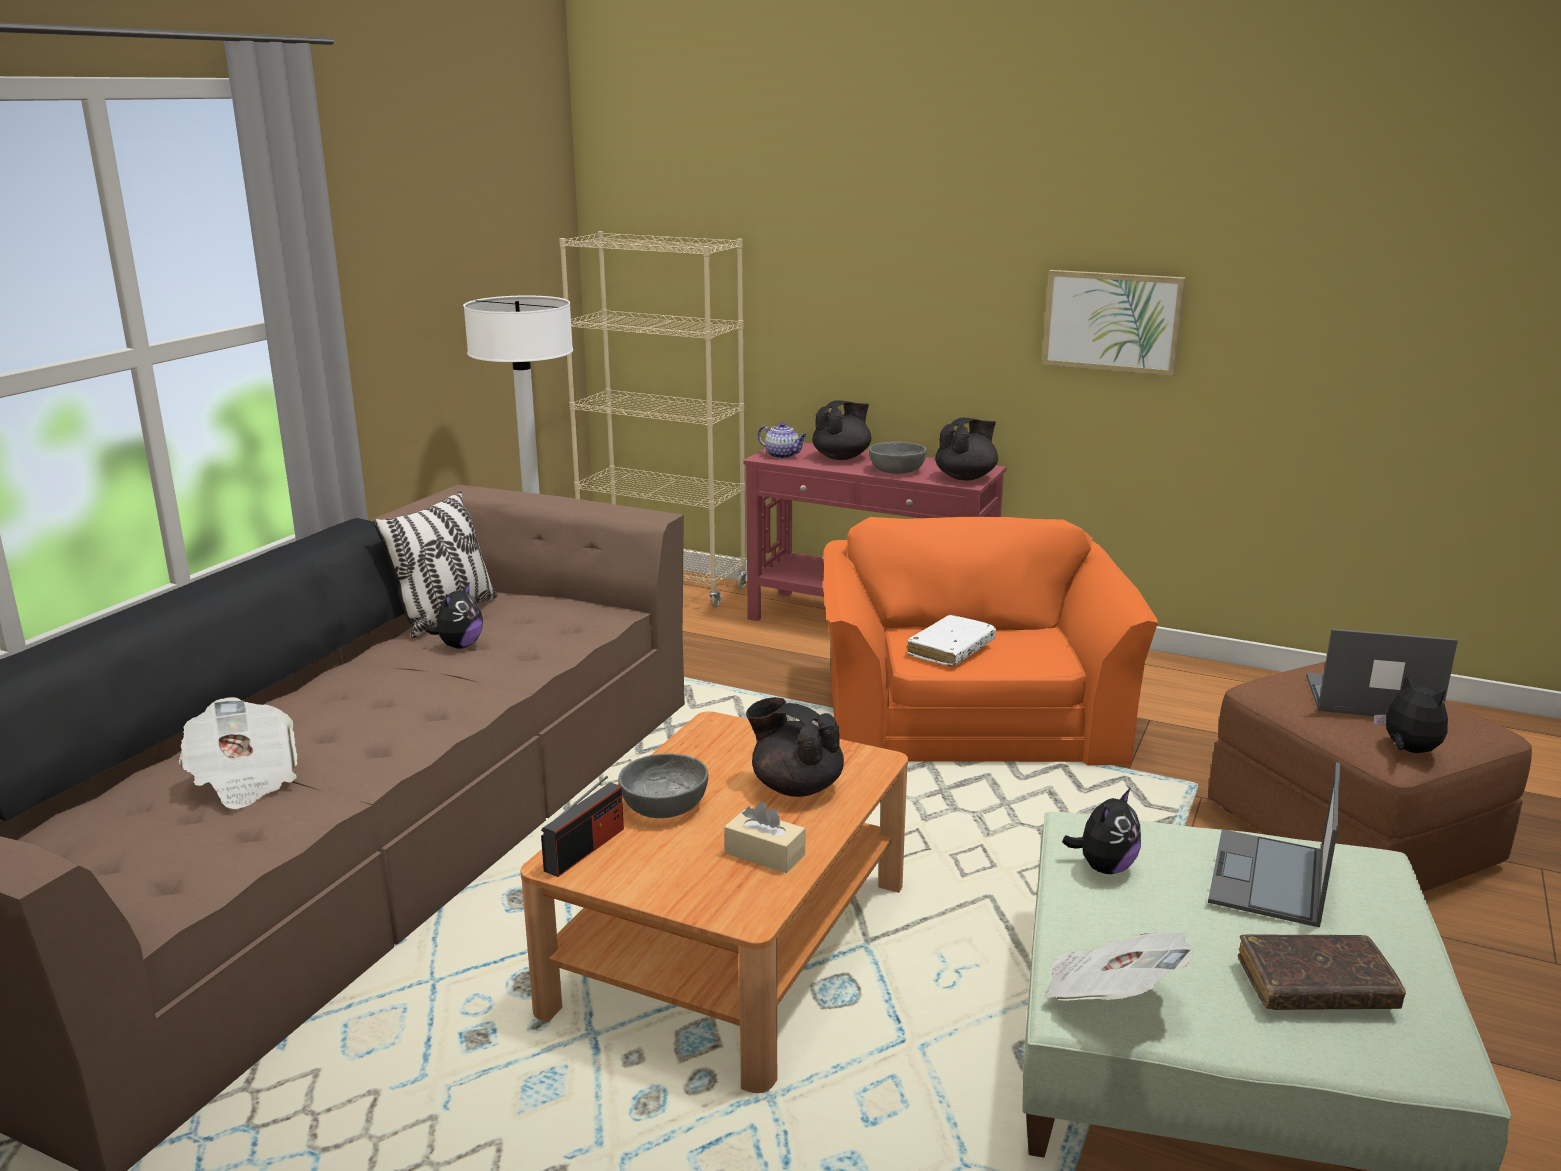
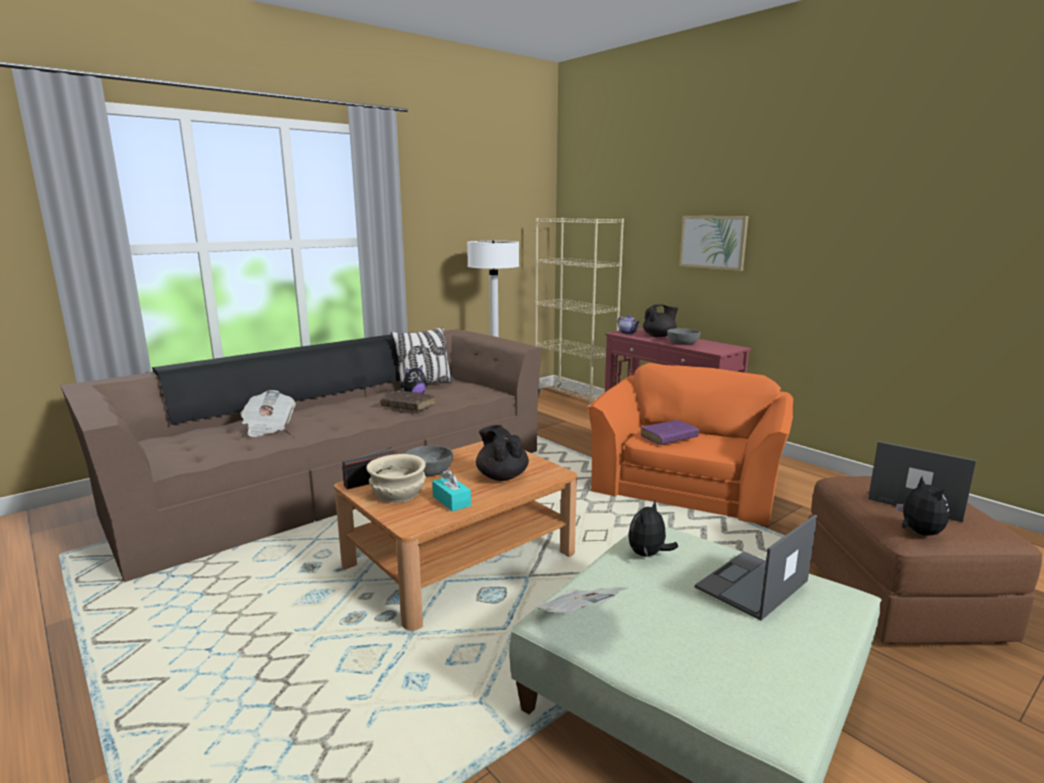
camera: 25 degrees right, 5 degrees down
beige tissue box [724,801,805,873] -> turquoise tissue box [432,469,471,512]
white book [907,615,996,666] -> purple book [641,420,699,445]
black teapot [935,418,998,480] -> none
picture [1042,270,1186,376] -> picture moved to [680,216,748,271]
plush toy [1062,788,1141,874] -> plush toy turned 150 degrees clockwise [628,499,678,557]
brown book [1238,934,1406,1010] -> brown book moved to [380,390,436,411]
none -> beige bowl [366,454,426,503]

